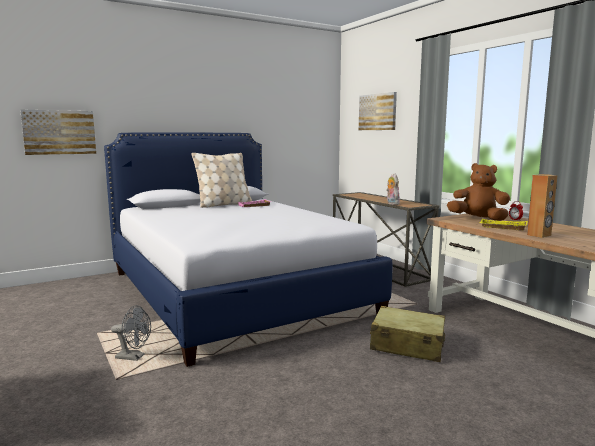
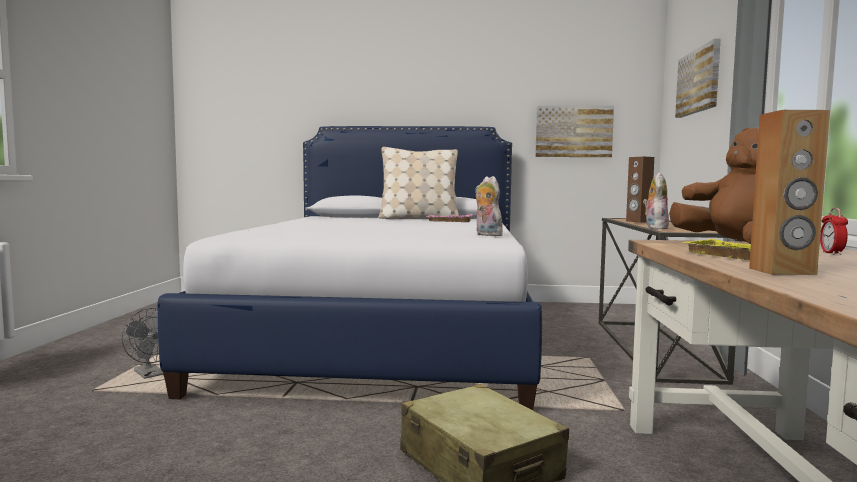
camera: 35 degrees right, 5 degrees down
picture [20,109,96,155] -> picture moved to [535,106,614,157]
none -> plush toy [475,176,503,236]
none -> brown speaker [626,156,654,223]

